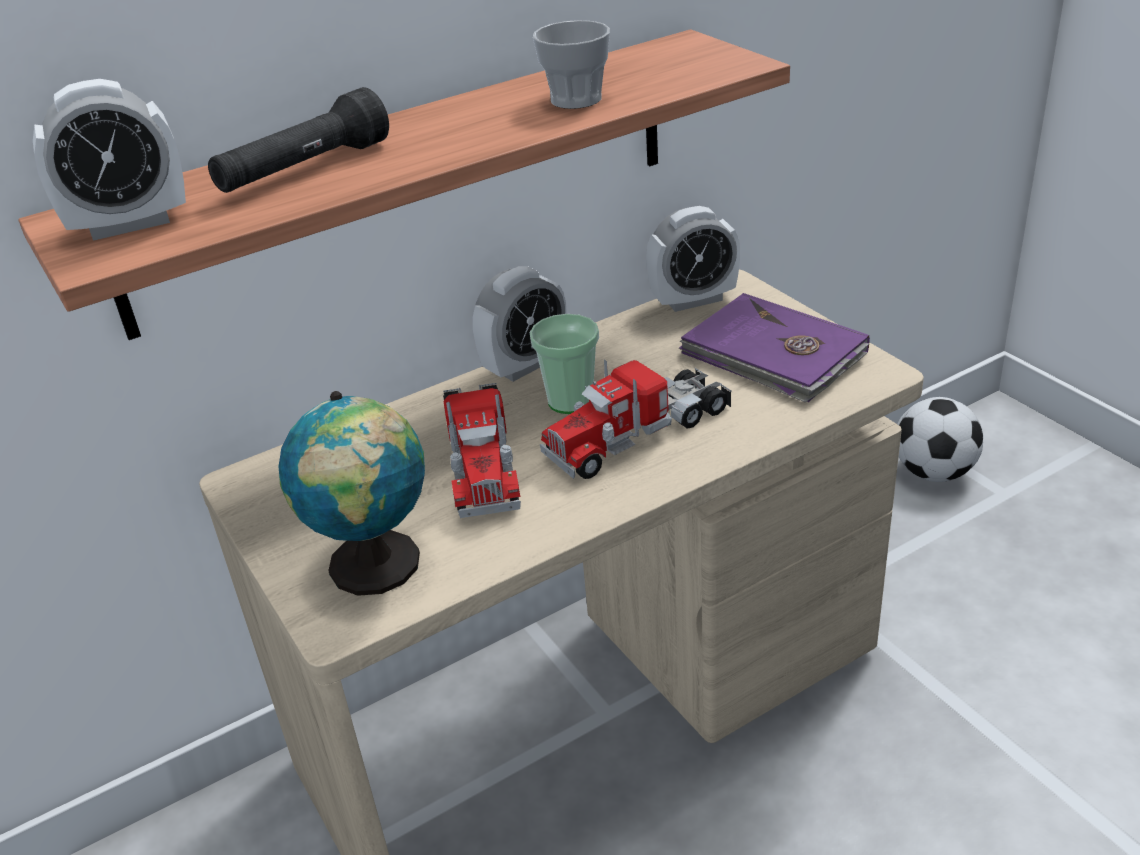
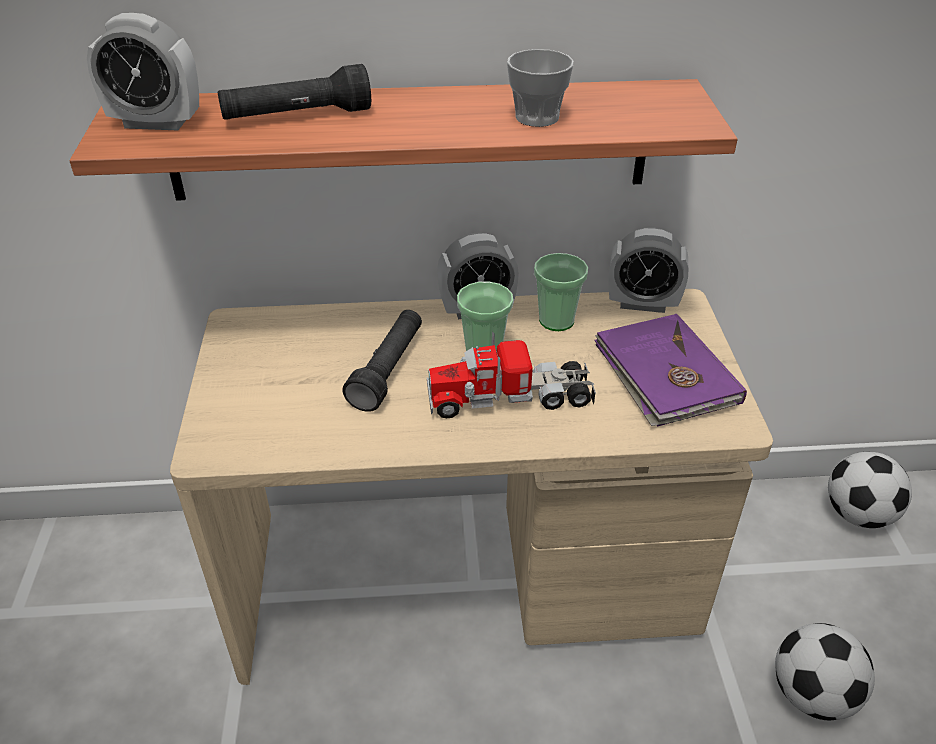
camera: 25 degrees right, 5 degrees up
globe [279,391,425,596] -> none
toy truck [443,383,521,518] -> black flashlight [342,310,422,412]
none -> cup [534,253,588,331]
none -> football [775,623,875,720]

